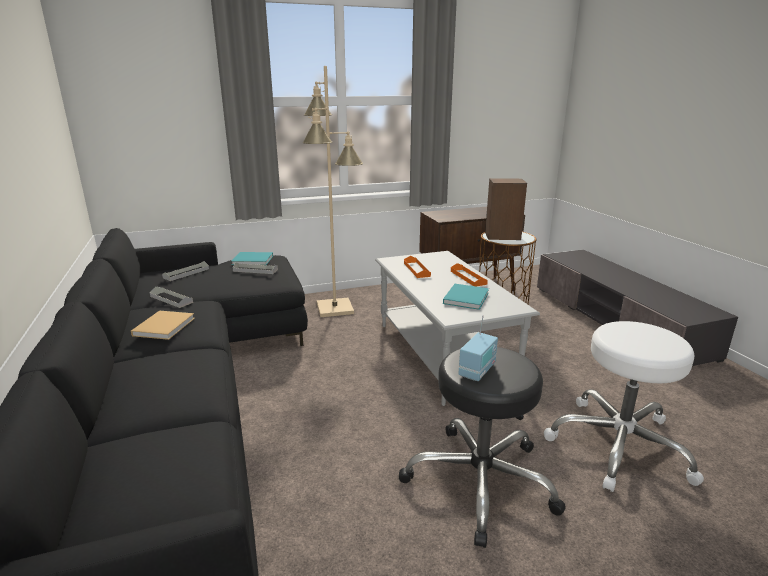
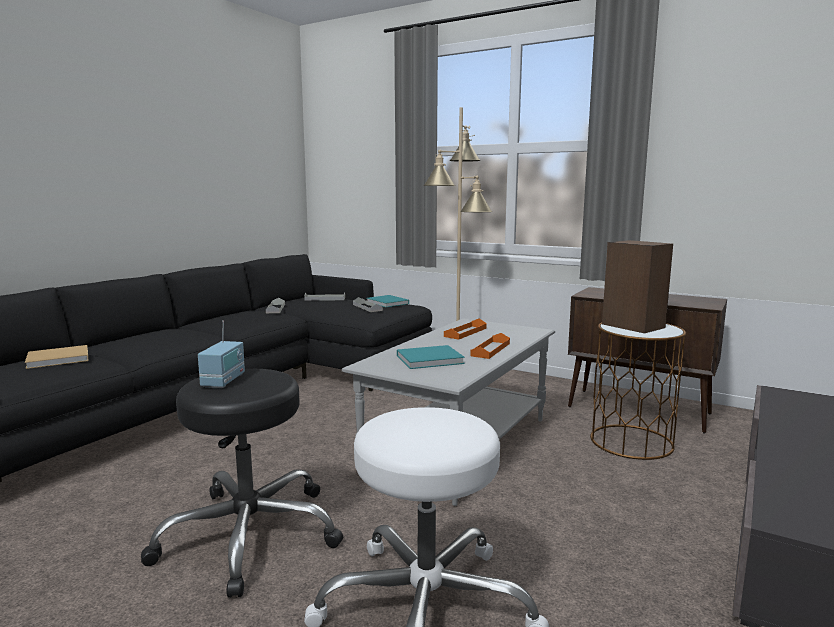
camera: 50 degrees right, 10 degrees down
beige book [131,311,195,340] -> beige book moved to [25,345,88,369]
radio [458,315,498,381] -> radio turned 75 degrees counterclockwise [198,320,245,388]

